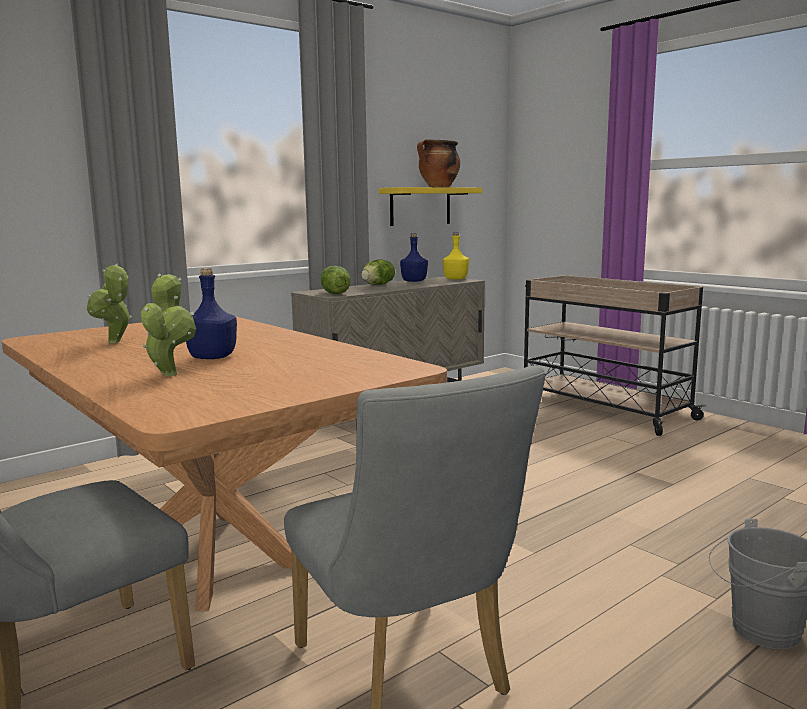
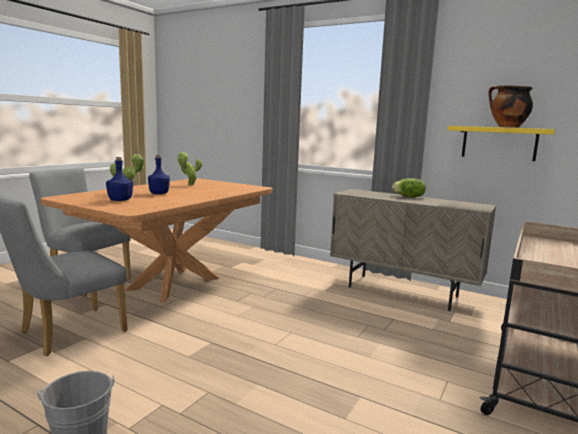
camera: 70 degrees right, 0 degrees up
lettuce [321,266,350,294] -> none
blue bottle [400,233,428,282] -> blue bottle moved to [106,157,133,201]
yellow bottle [443,232,469,280] -> none

